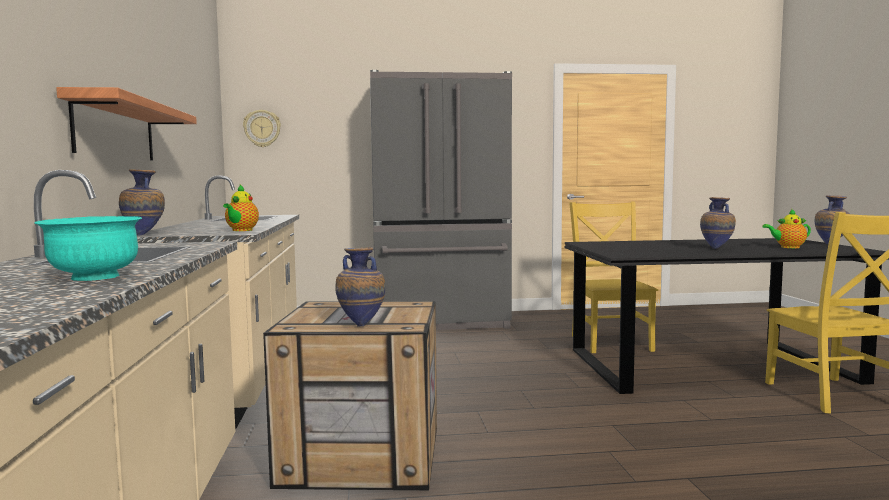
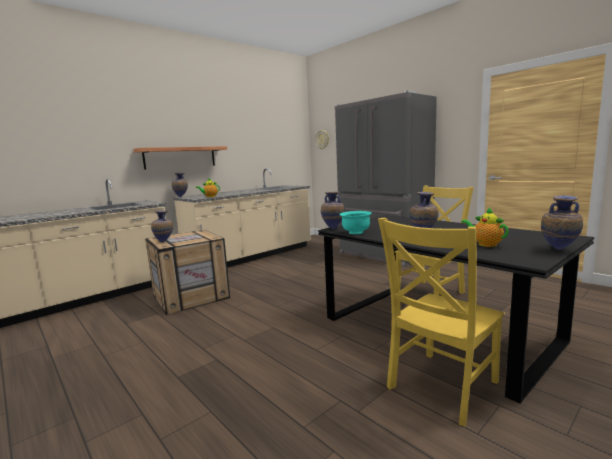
camera: 55 degrees right, 5 degrees up
turquoise bowl [35,216,142,281] -> turquoise bowl moved to [339,211,372,234]
none -> vase [321,192,345,229]

